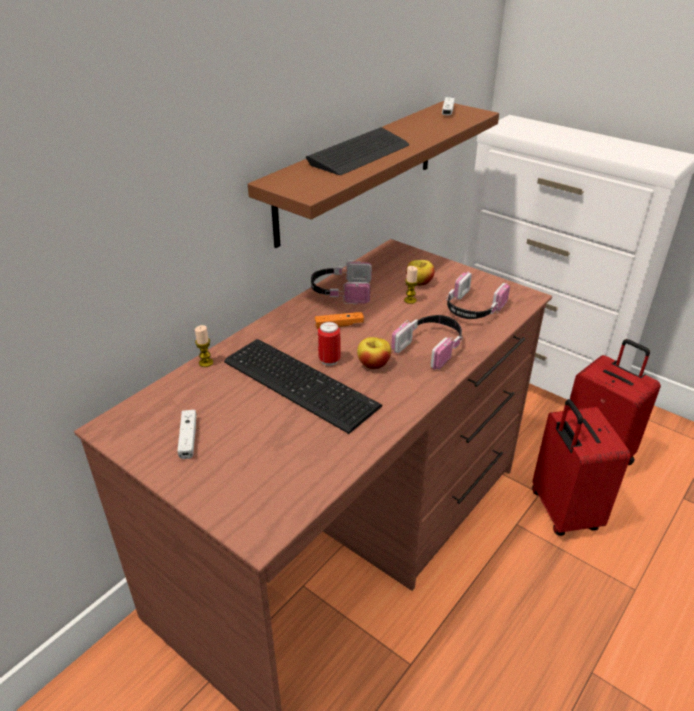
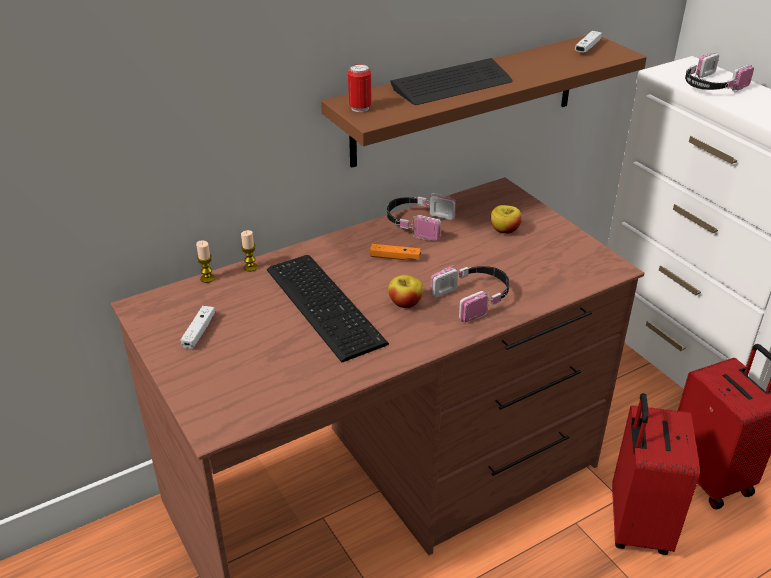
camera: 20 degrees right, 0 degrees up
can [318,322,341,366] -> can moved to [348,64,372,112]
candle [404,266,418,304] -> candle moved to [196,241,215,283]
headphones [446,272,510,319] -> headphones moved to [685,53,754,92]

